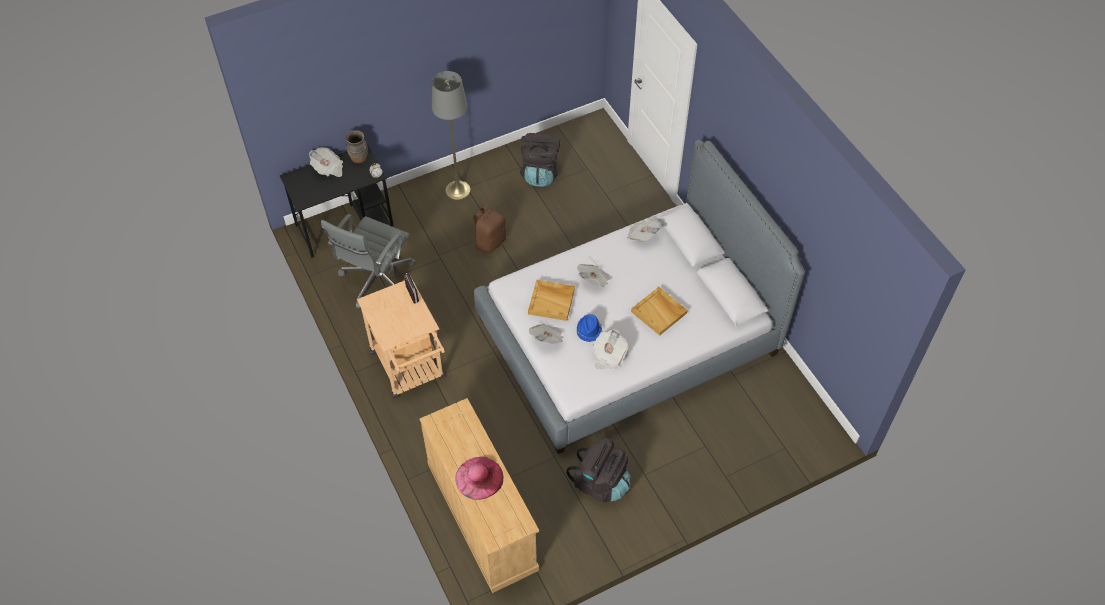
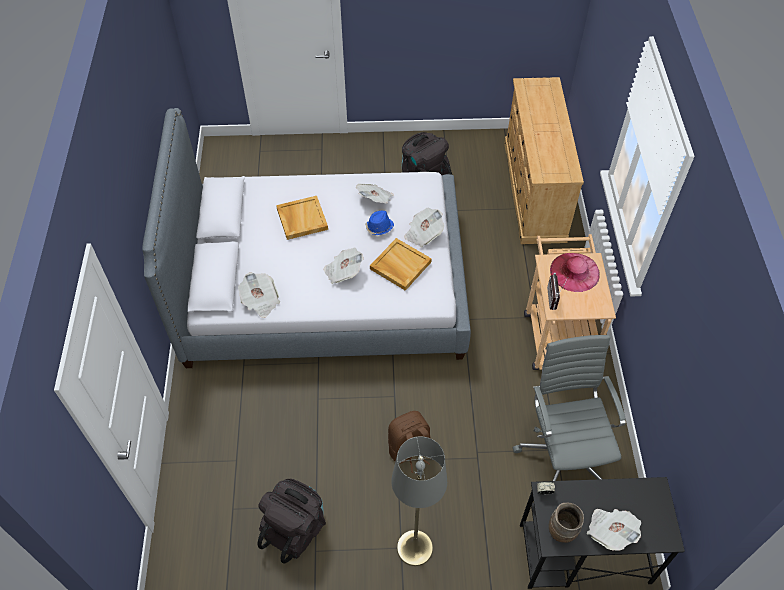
camera: 155 degrees left, 0 degrees up
grey office chair [321,214,416,308] -> grey office chair turned 60 degrees counterclockwise [513,335,626,481]
pink hat [455,457,503,500] -> pink hat moved to [550,253,600,292]

